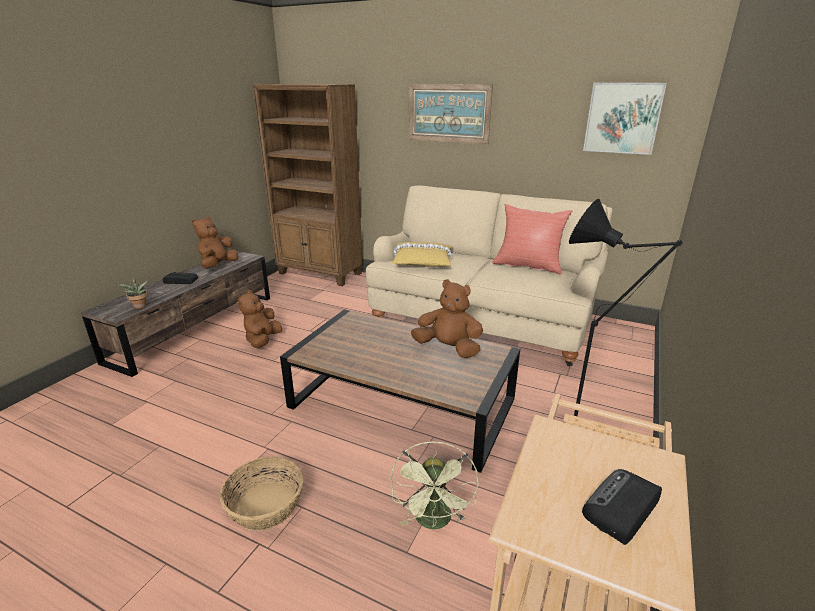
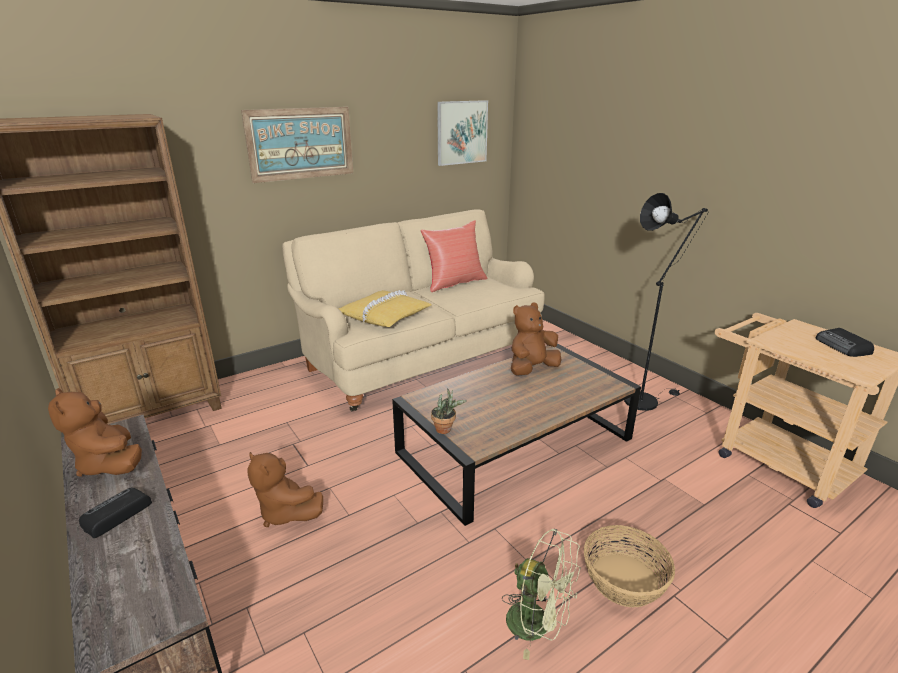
camera: 60 degrees left, 0 degrees up
potted plant [117,278,149,309] -> potted plant moved to [431,388,467,434]
green fan [390,441,479,529] -> green fan moved to [502,529,581,660]

